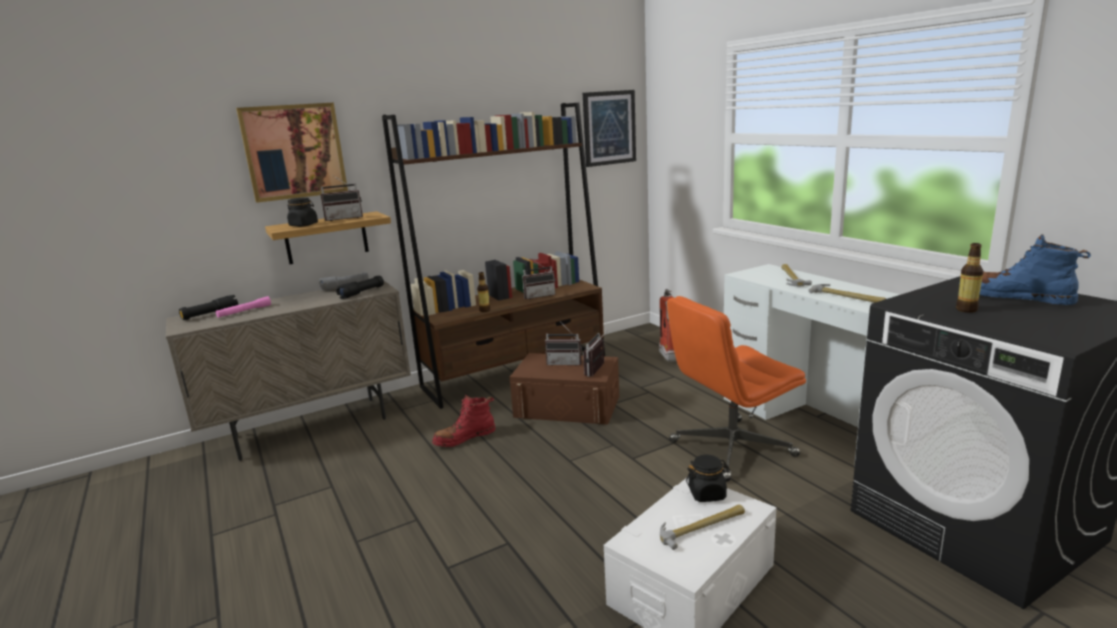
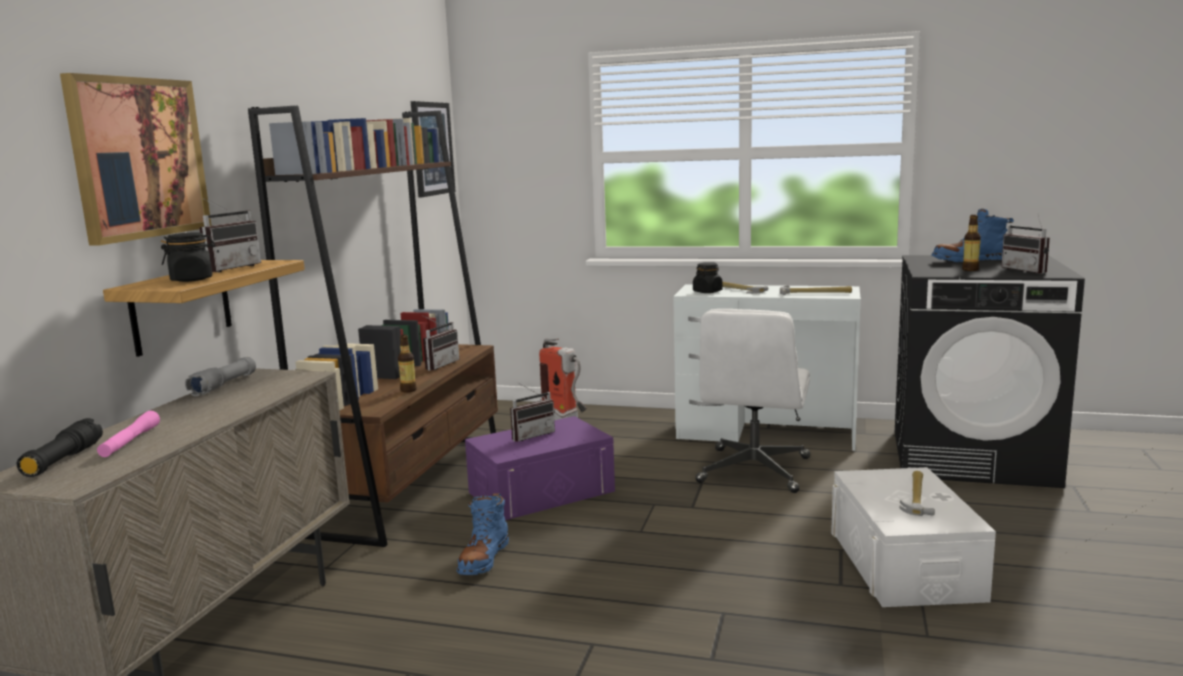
camera: 45 degrees left, 5 degrees down
black flashlight [336,276,384,299] -> none
red boot [432,395,495,447] -> blue boot [457,493,509,575]
brown storage box [509,353,619,425] -> purple storage box [465,416,615,520]
radio [583,330,608,377] -> radio moved to [1001,213,1050,274]
orange office chair [667,296,806,482] -> white office chair [695,309,810,493]
black jar [686,455,730,502] -> black jar moved to [693,262,723,293]

